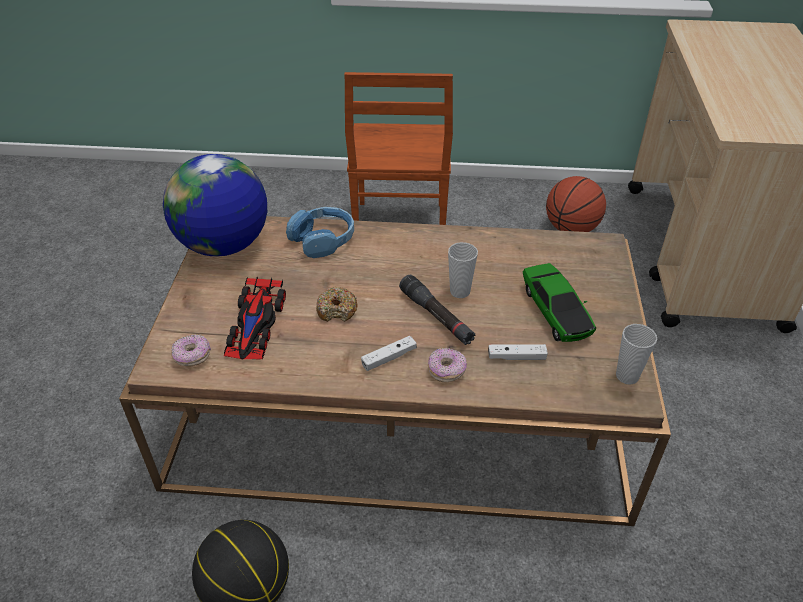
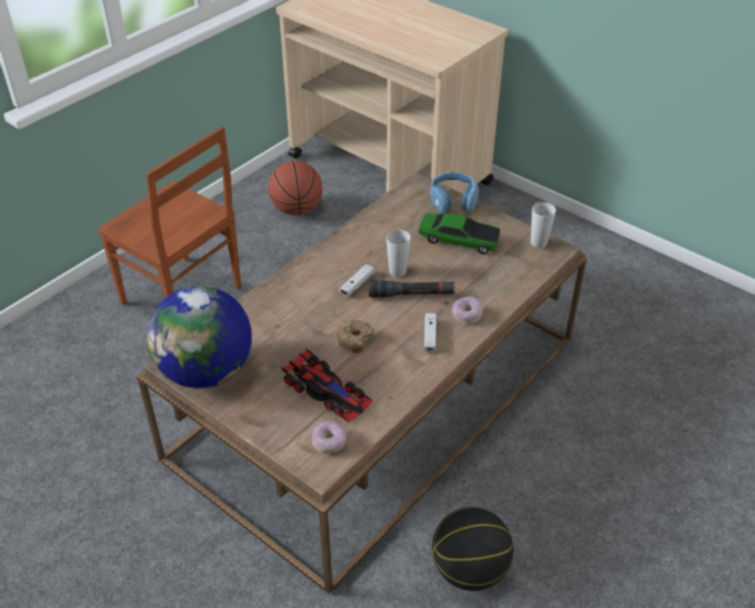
camera: 55 degrees left, 0 degrees up
blue headphones [286,207,354,258] -> blue headphones moved to [430,172,479,213]
white game controller [488,344,548,360] -> white game controller moved to [340,264,374,296]

